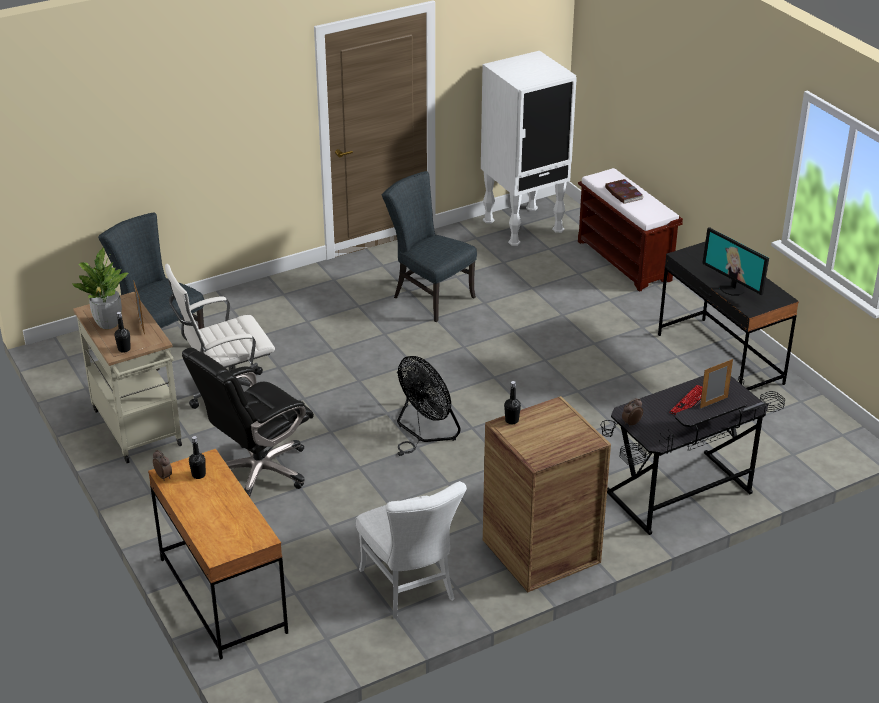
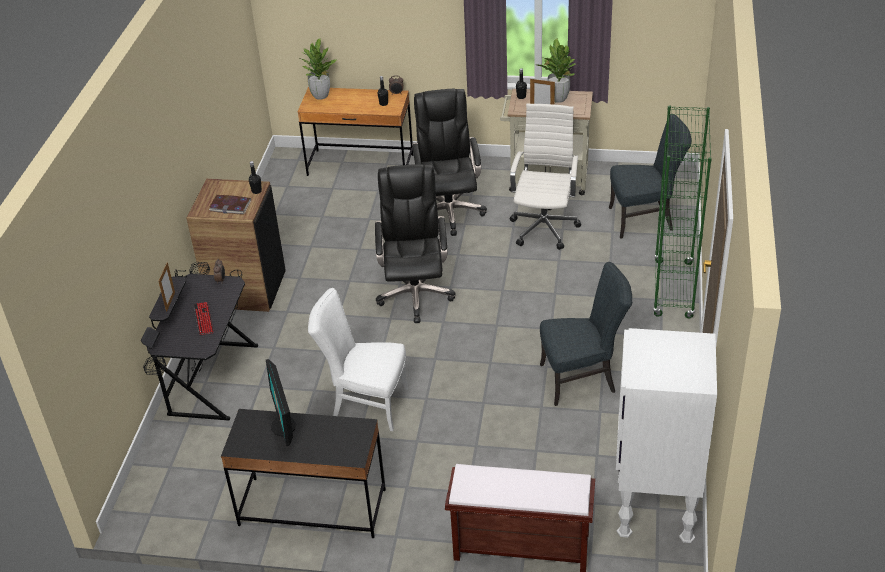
camera: 130 degrees right, 5 degrees up
white chair [355,481,467,619] -> white chair moved to [308,288,409,431]
black fan [397,356,461,456] -> black office chair [375,164,455,323]
book [605,179,643,204] -> book moved to [209,195,251,215]
monitor [702,227,769,295] -> monitor turned 105 degrees counterclockwise [266,359,296,446]
none -> potted plant [301,38,337,100]
none -> green bookcase [653,106,712,318]

